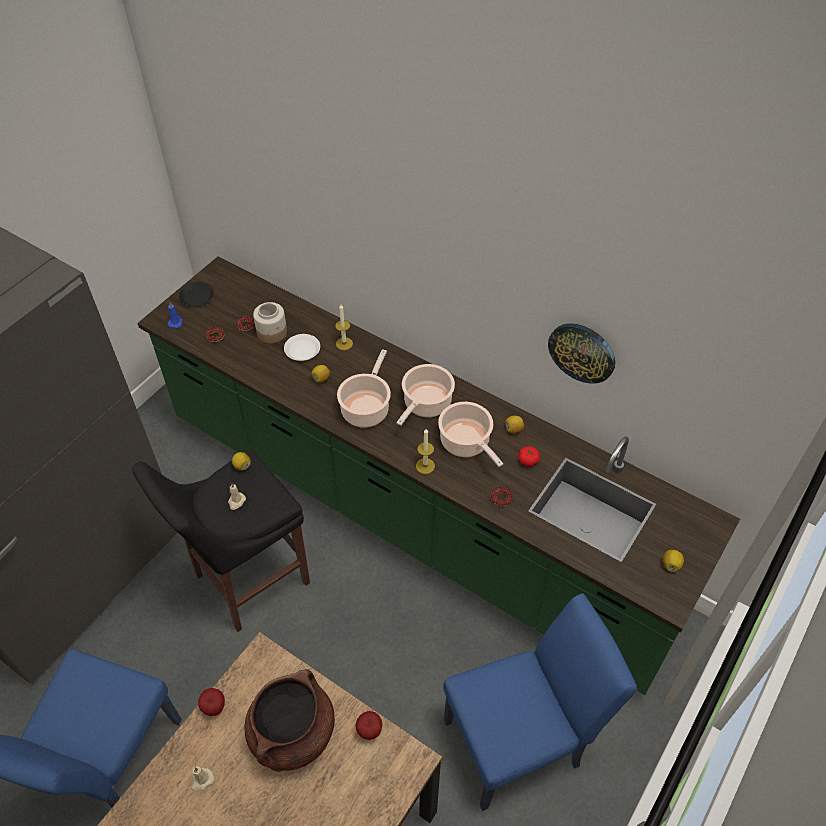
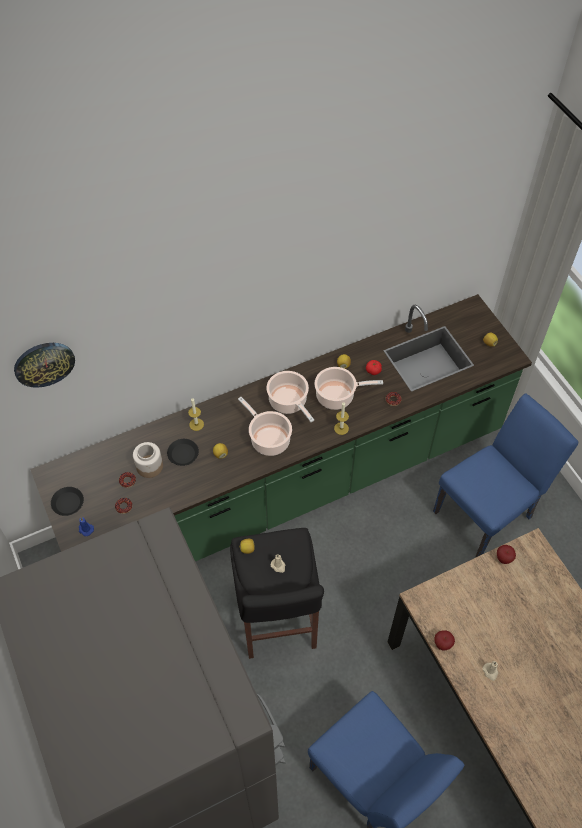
camera: 60 degrees left, 5 degrees up
brown cooking pot [244,669,335,772] -> none
white plate [284,334,320,361] -> black plate [167,439,199,466]
blue chair [443,593,638,811] -> blue chair turned 45 degrees clockwise [433,394,579,557]
wall clock [548,323,615,384] -> wall clock moved to [14,343,75,388]

